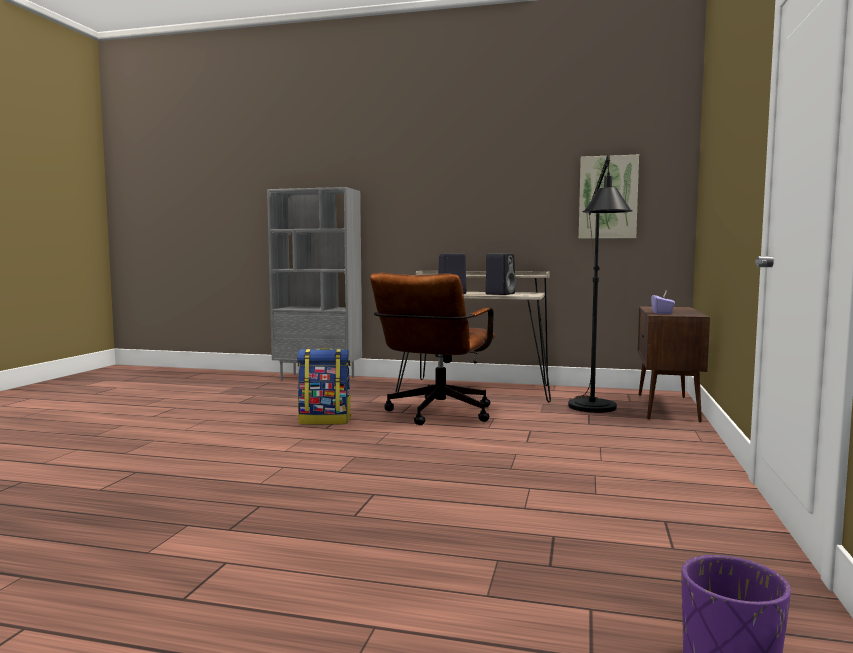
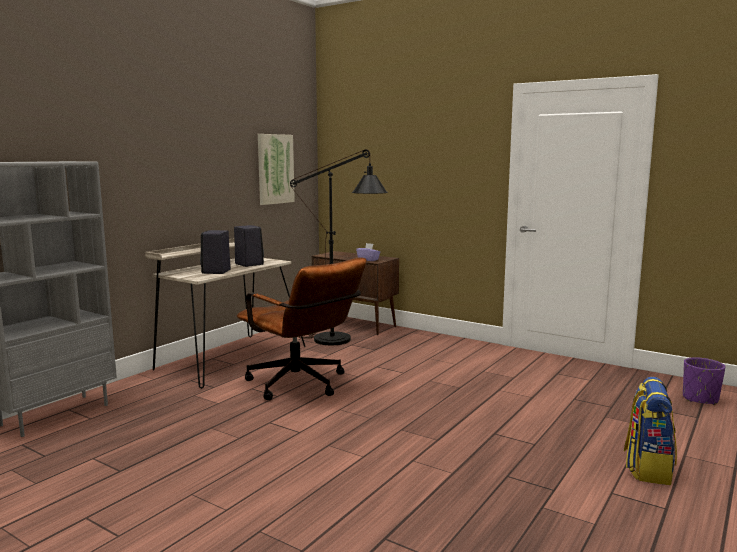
camera: 70 degrees left, 5 degrees up
backpack [297,348,351,425] -> backpack moved to [624,377,677,485]

